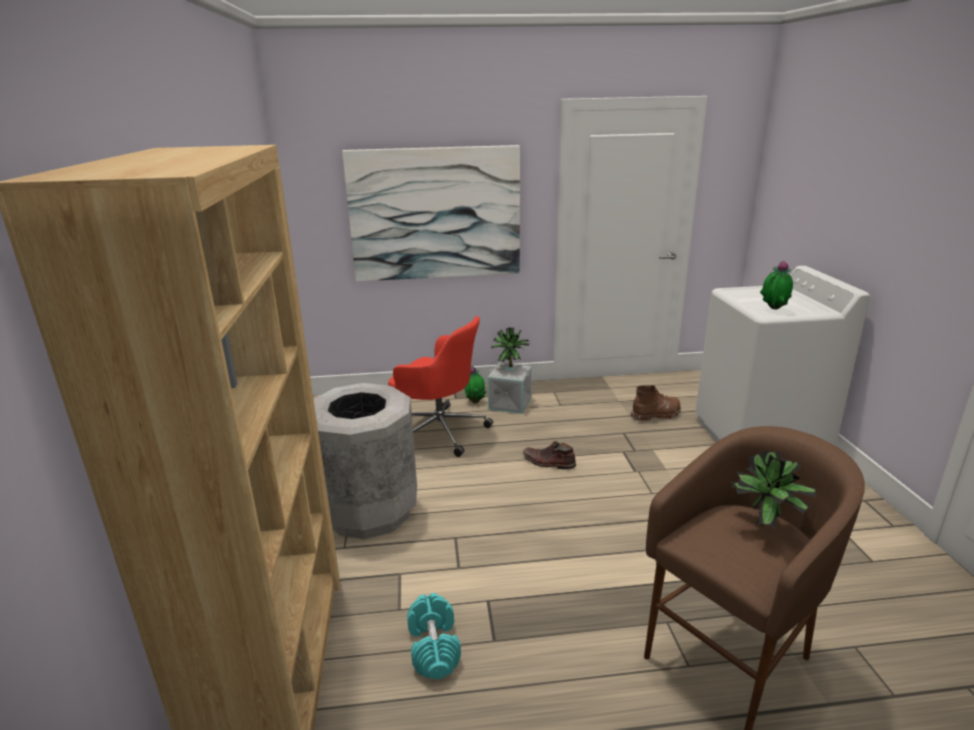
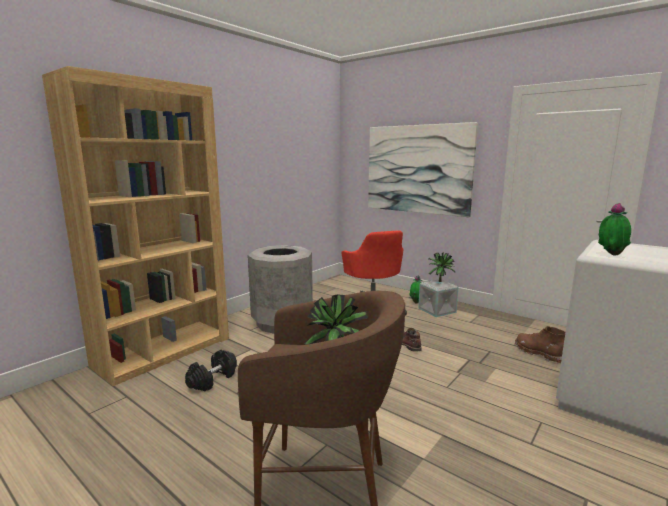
camera: 45 degrees right, 10 degrees down
turquoise dumbbell [407,593,461,679] -> black dumbbell [185,349,237,391]
brown boot [631,385,681,422] -> brown boot turned 150 degrees counterclockwise [515,326,565,364]

